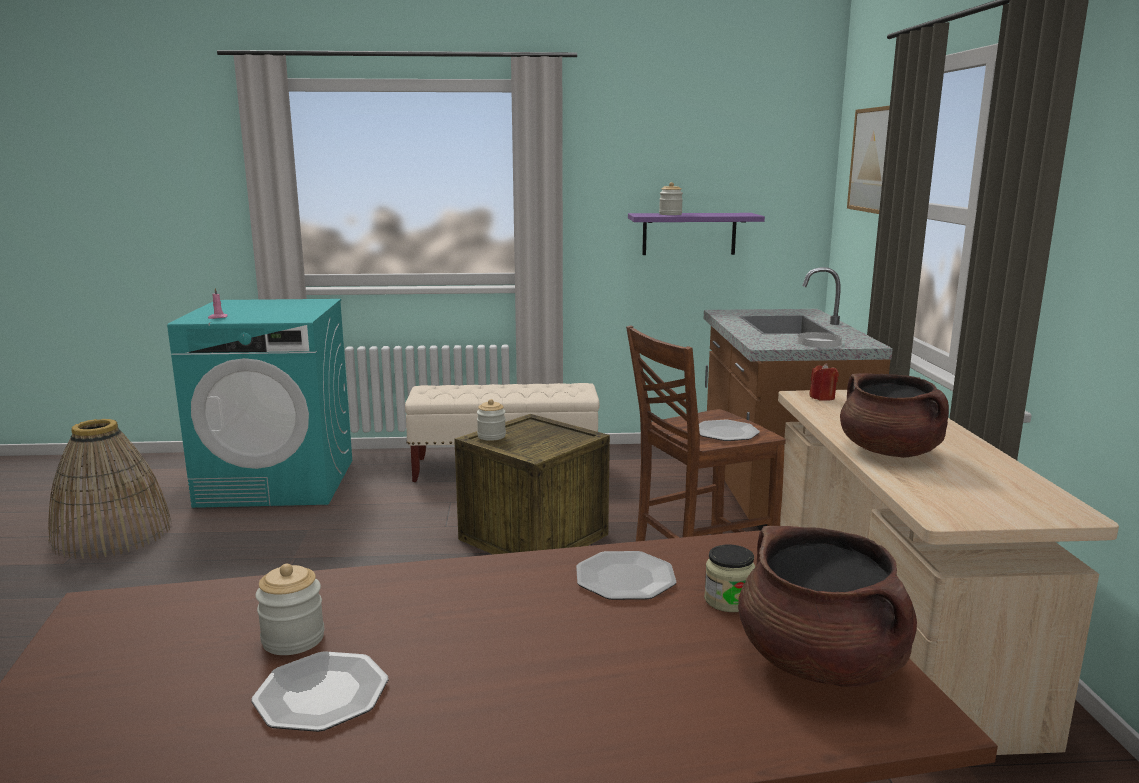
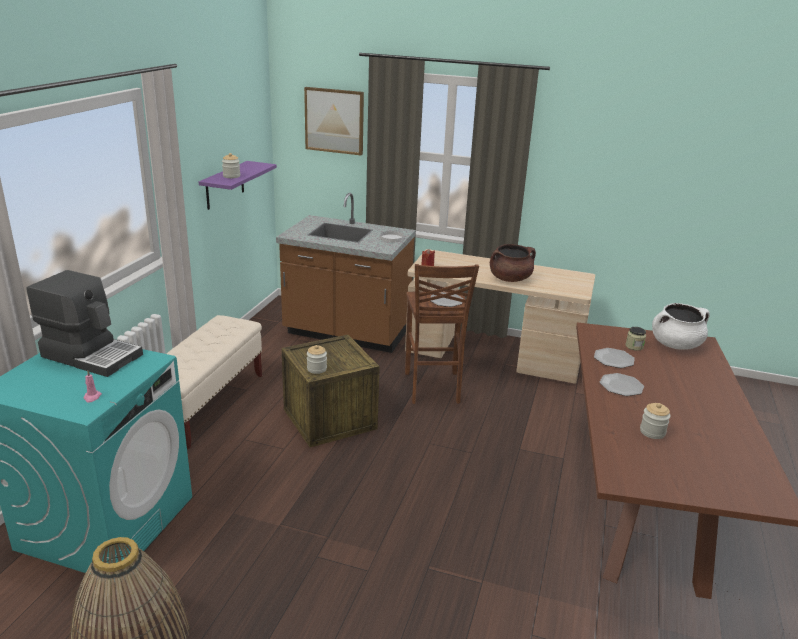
camera: 70 degrees left, 10 degrees up
plate [251,651,388,732] -> plate moved to [600,373,644,396]
brown cooking pot [738,526,917,687] -> white cooking pot [652,303,710,350]
none -> coffee machine [26,270,143,377]

